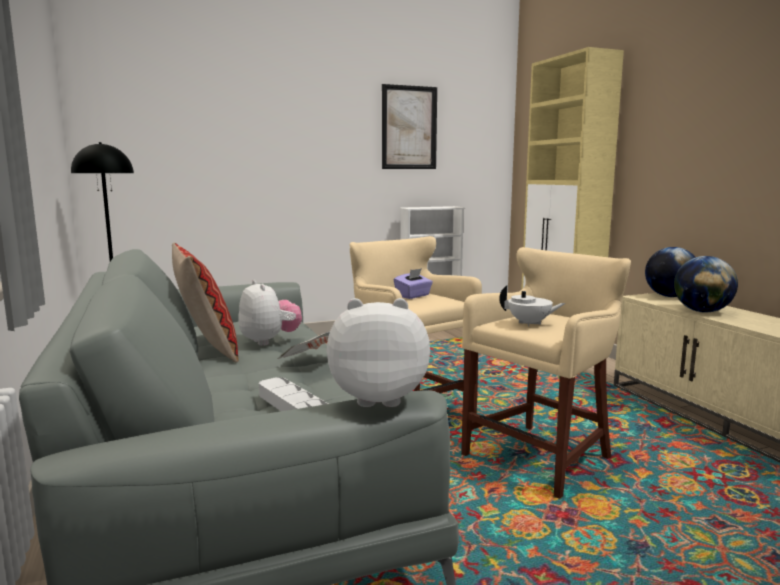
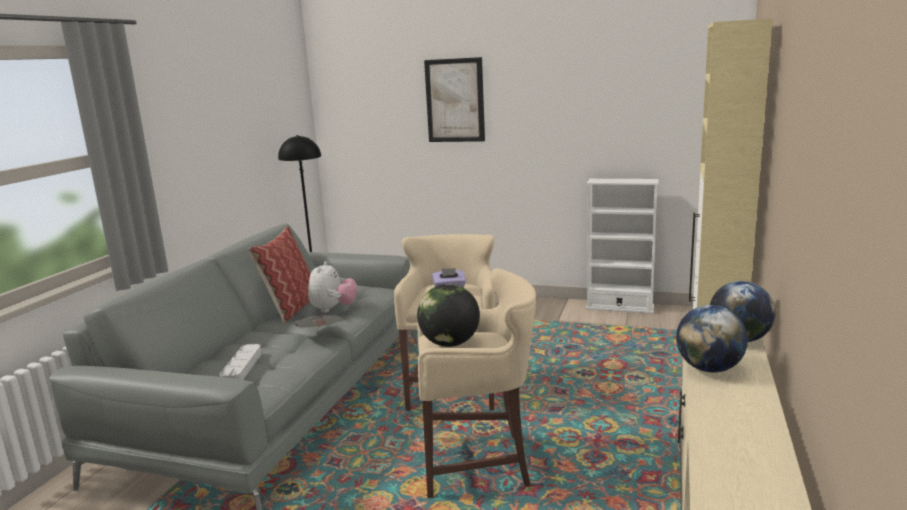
camera: 40 degrees right, 5 degrees up
plush toy [327,298,430,407] -> none
picture [382,84,437,169] -> picture moved to [424,57,485,142]
white teapot [499,285,566,327] -> globe [417,284,480,347]

